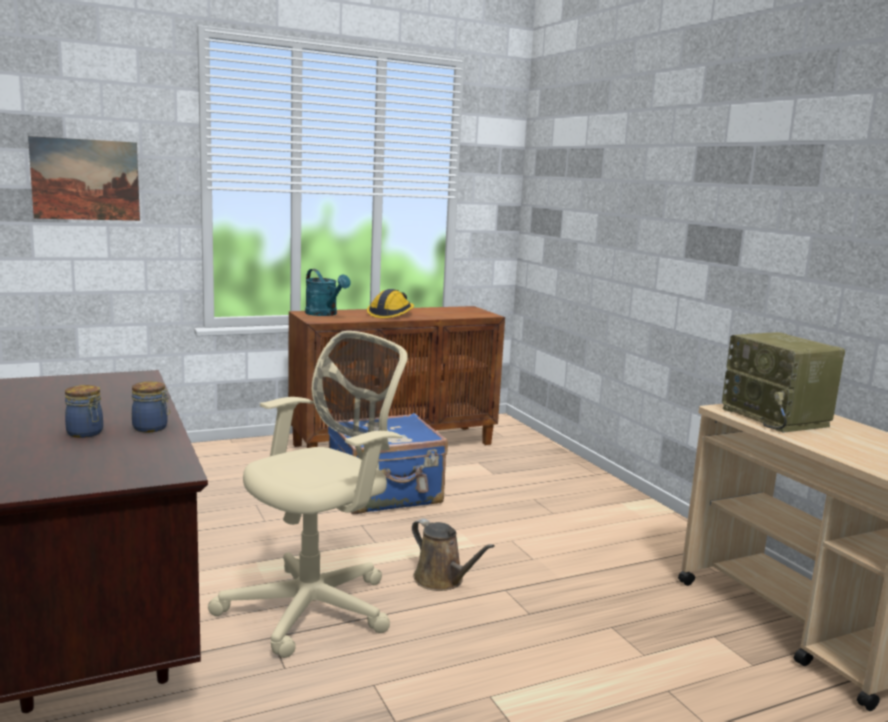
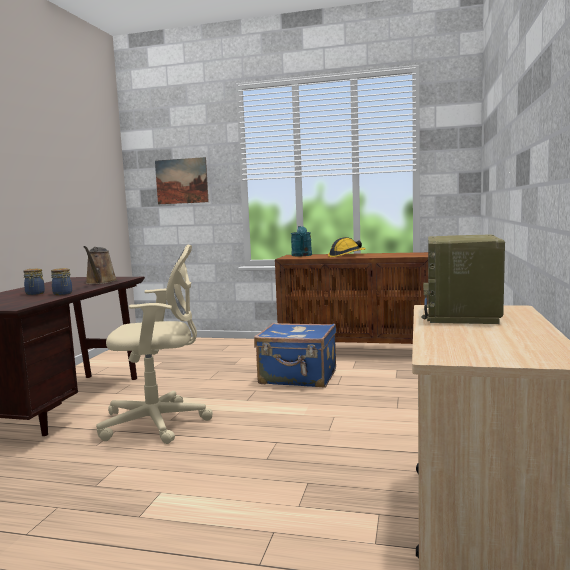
camera: 40 degrees right, 5 degrees down
brown watering can [412,519,495,591] -> brown watering can moved to [84,246,117,284]

